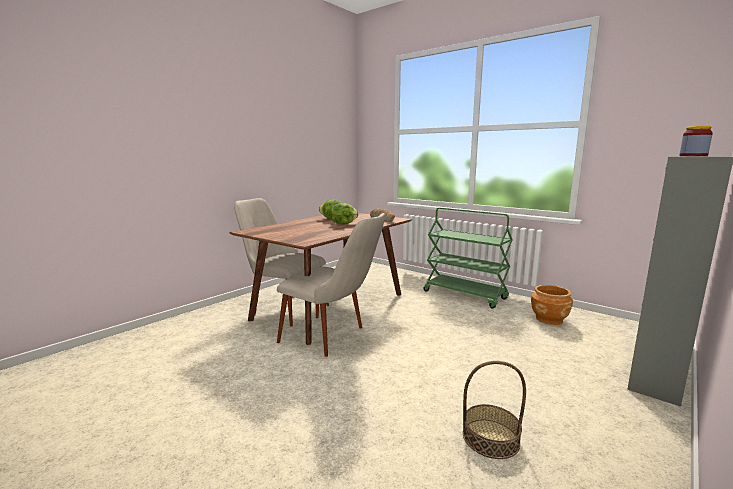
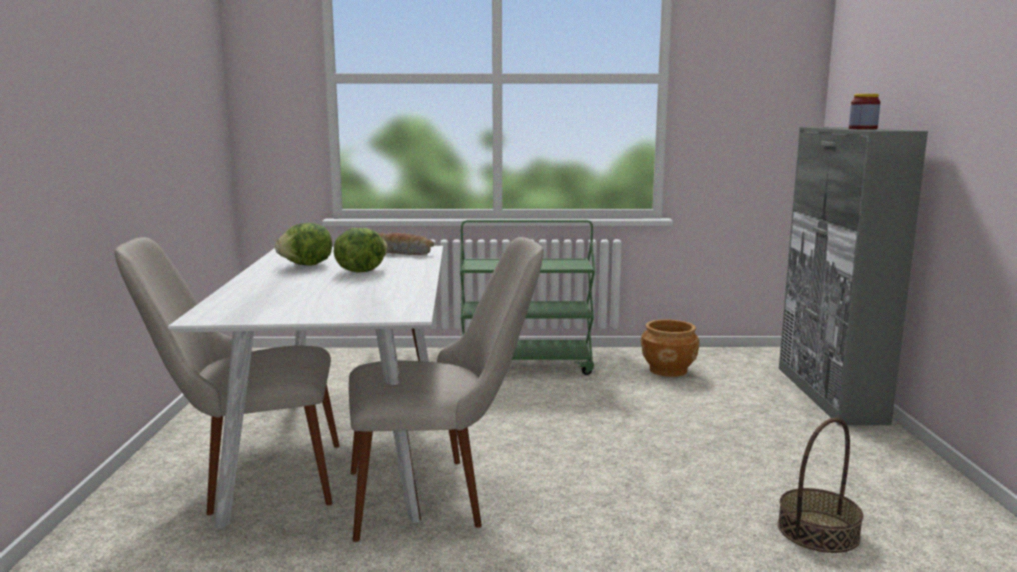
camera: 40 degrees left, 0 degrees up
brown dining table [229,213,412,345] -> white dining table [168,246,443,529]

